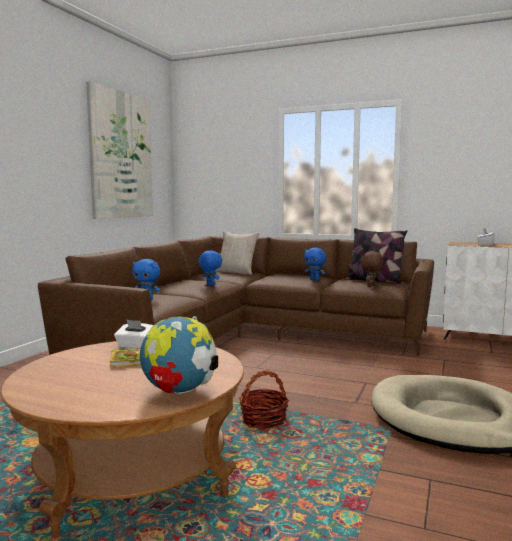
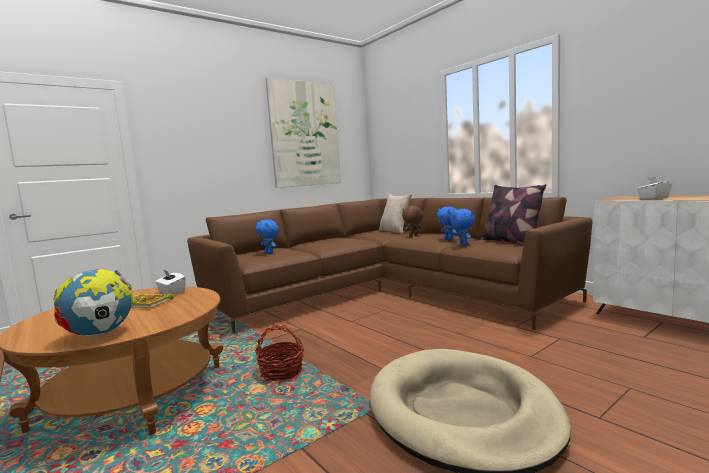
camera: 30 degrees right, 0 degrees up
blue plush toy [198,250,222,286] -> blue plush toy moved to [450,209,475,245]
brown plush toy [361,251,384,287] -> brown plush toy moved to [402,206,423,237]

